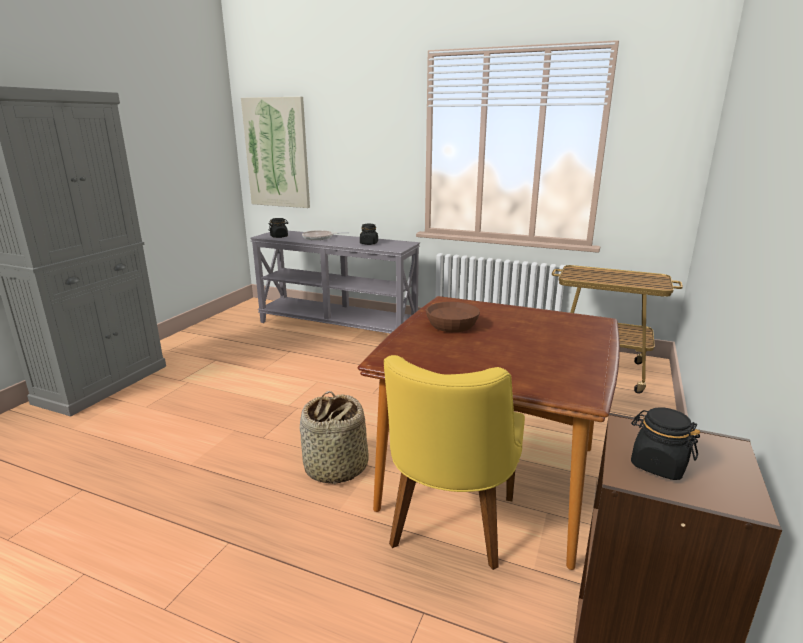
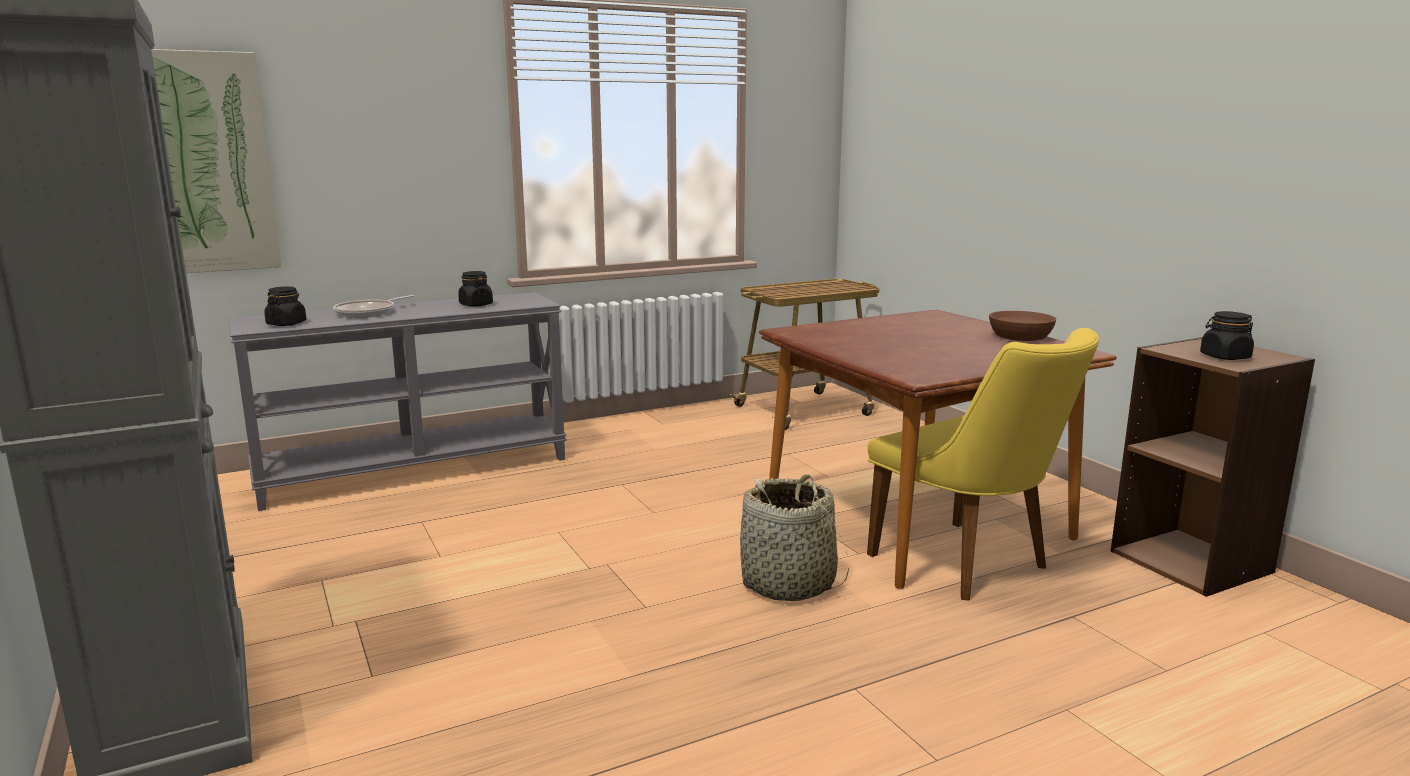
camera: 50 degrees left, 5 degrees down
brown bowl [426,302,480,332] -> brown bowl moved to [989,311,1056,341]

